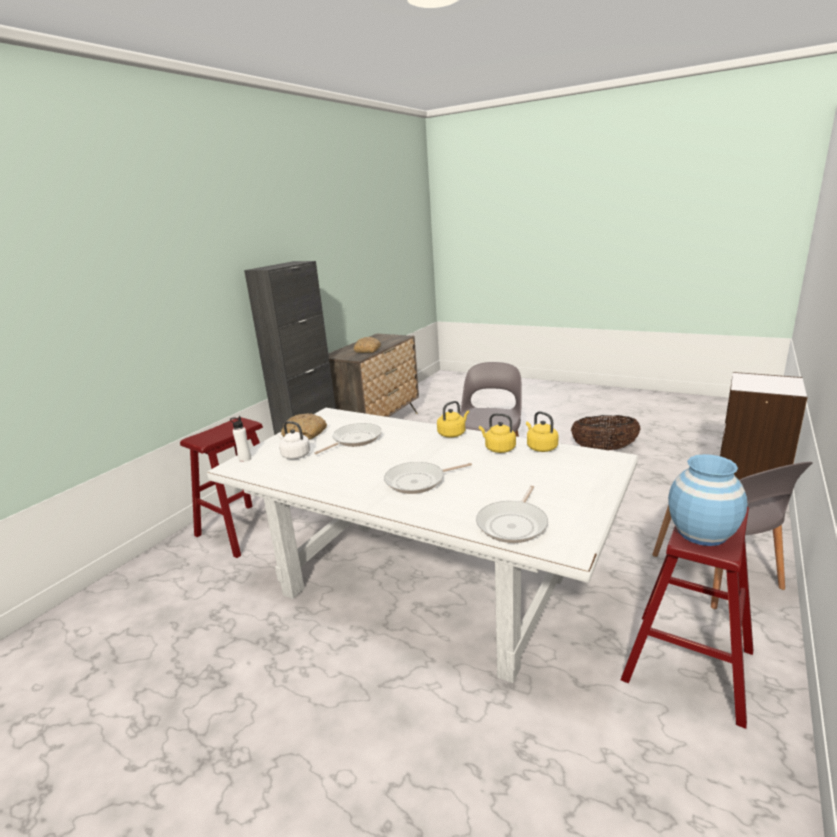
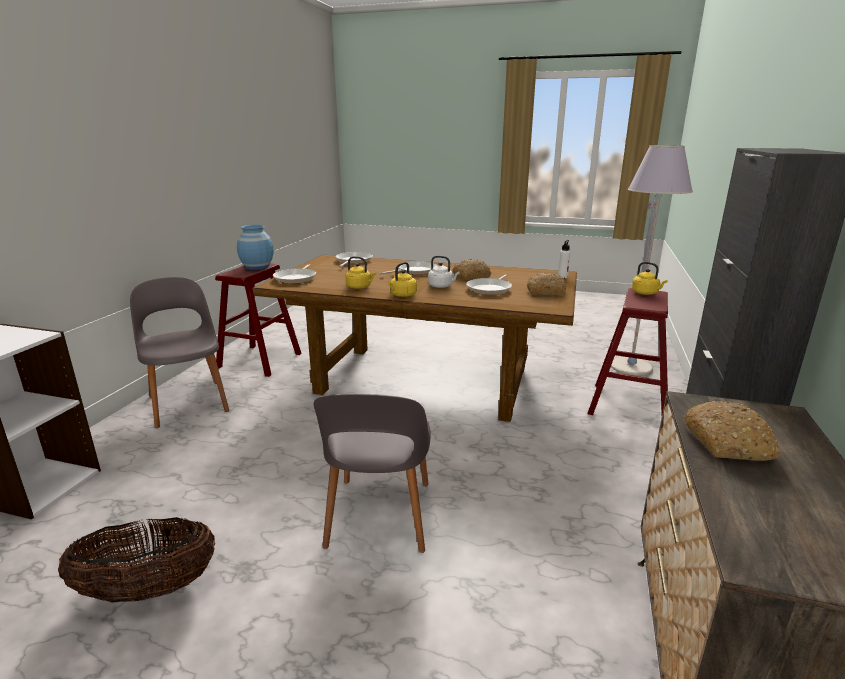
camera: 165 degrees right, 0 degrees up
white dining table [207,408,638,683] -> brown dining table [253,255,577,422]
white kettle [277,421,310,459] -> white kettle moved to [428,256,460,288]
yellow kettle [526,411,559,452] -> yellow kettle moved to [632,262,668,295]
none -> frying pan [273,264,316,284]
none -> bread [453,259,491,280]
none -> grey floor lamp [611,145,693,376]

